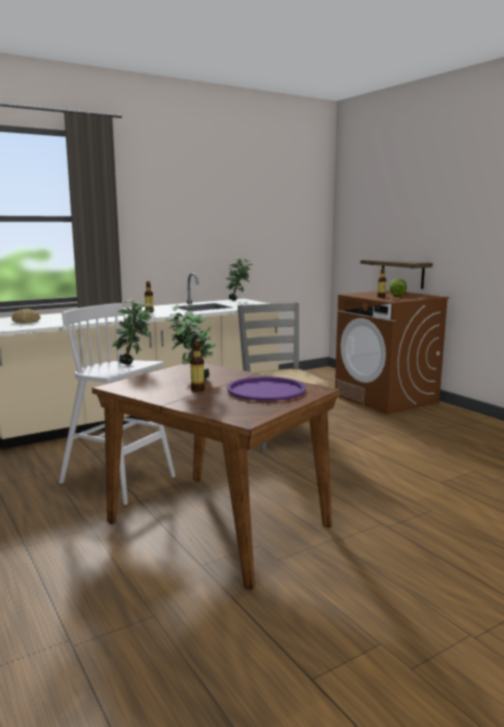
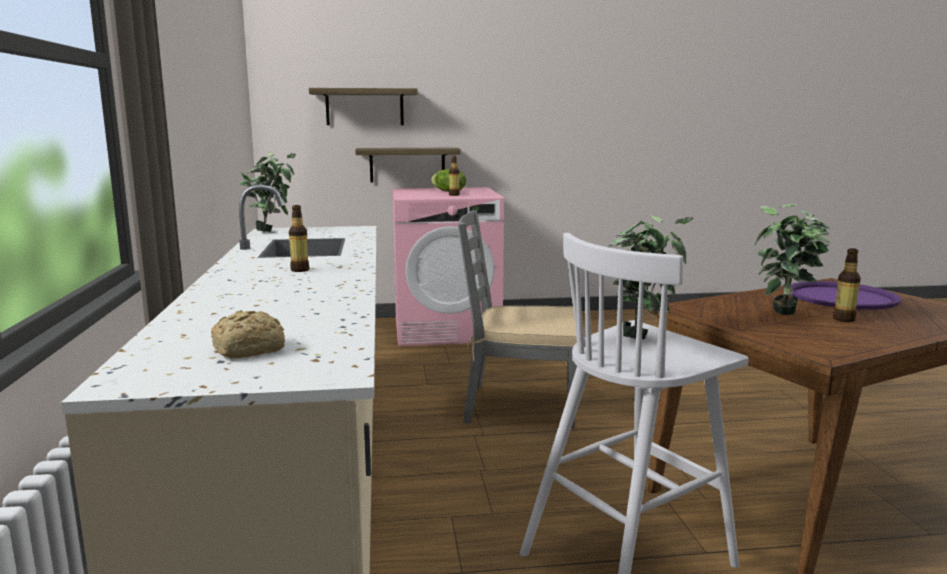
camera: 65 degrees left, 0 degrees up
brown washing machine [335,290,449,415] -> pink washing machine [392,187,504,346]
none -> shelf [309,88,418,125]

